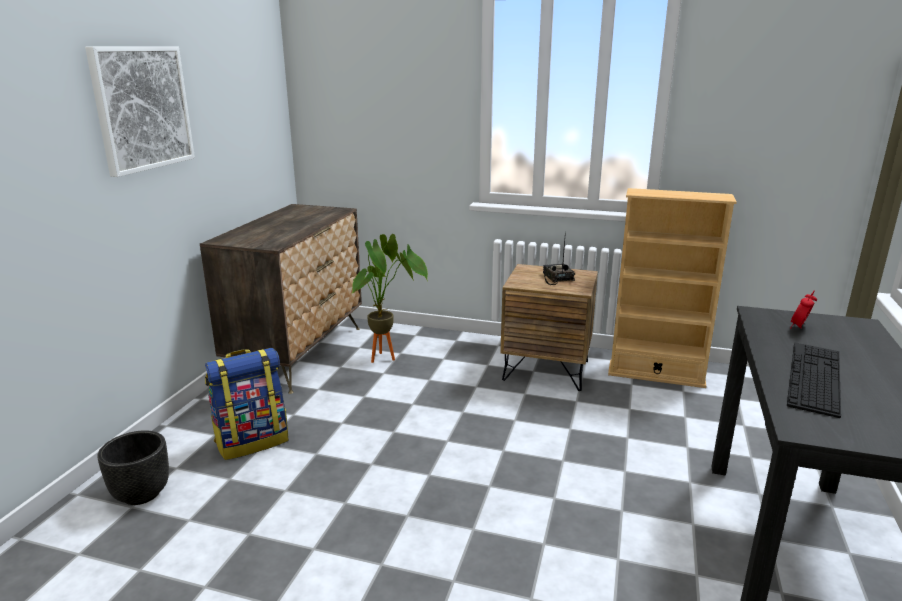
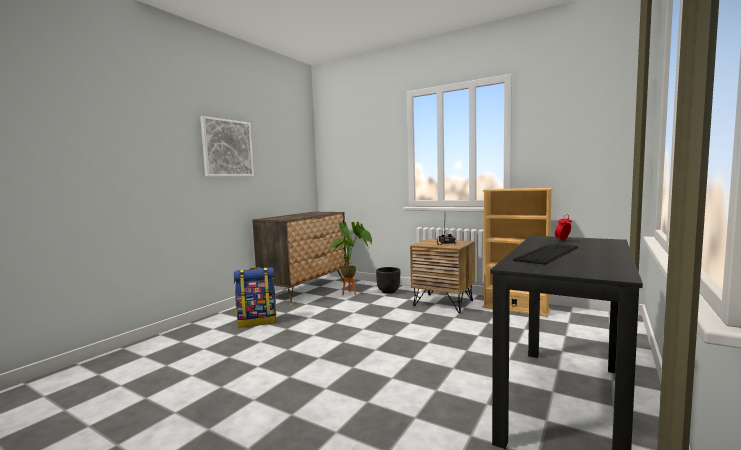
camera: 15 degrees right, 15 degrees down
black planter [97,430,169,505] -> black planter moved to [376,267,400,294]

